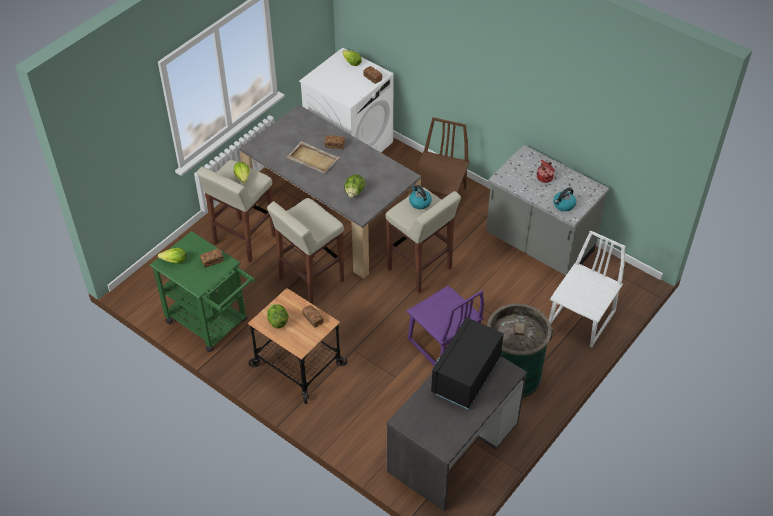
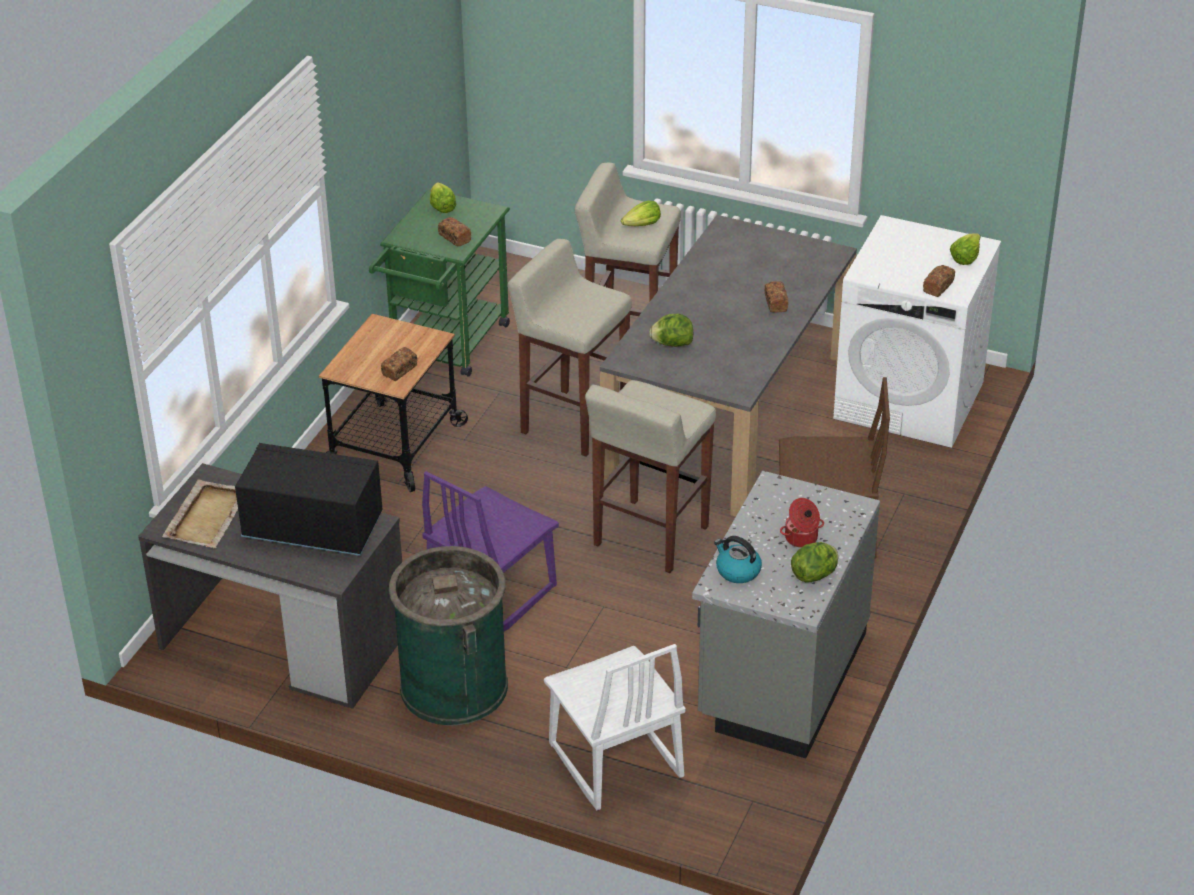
camera: 75 degrees right, 10 degrees down
lettuce [267,304,288,329] -> lettuce moved to [791,542,838,582]
beige tray [286,141,340,173] -> beige tray moved to [162,480,238,548]
kettle [409,185,432,209] -> none
white chair [549,231,626,347] -> white chair turned 45 degrees clockwise [544,644,686,810]

